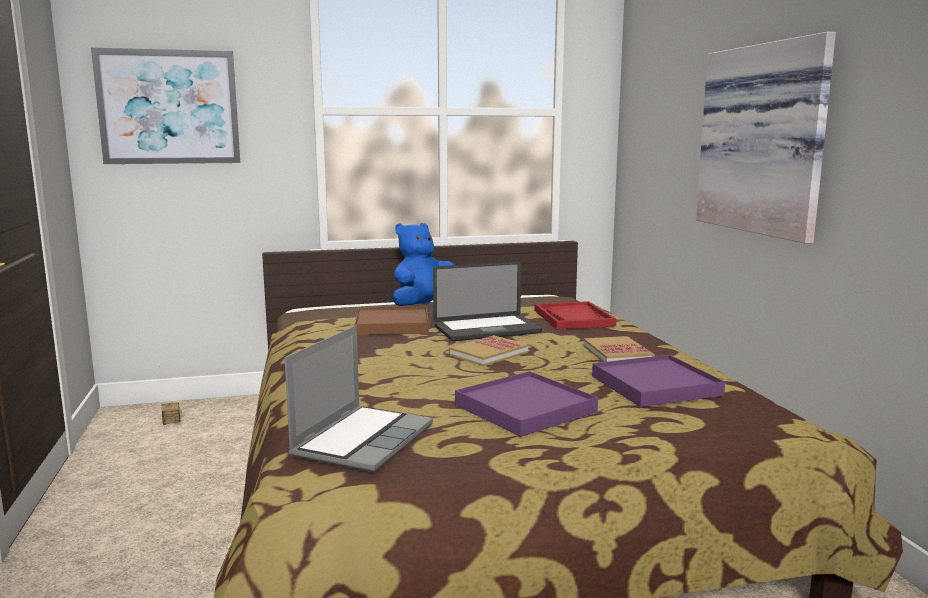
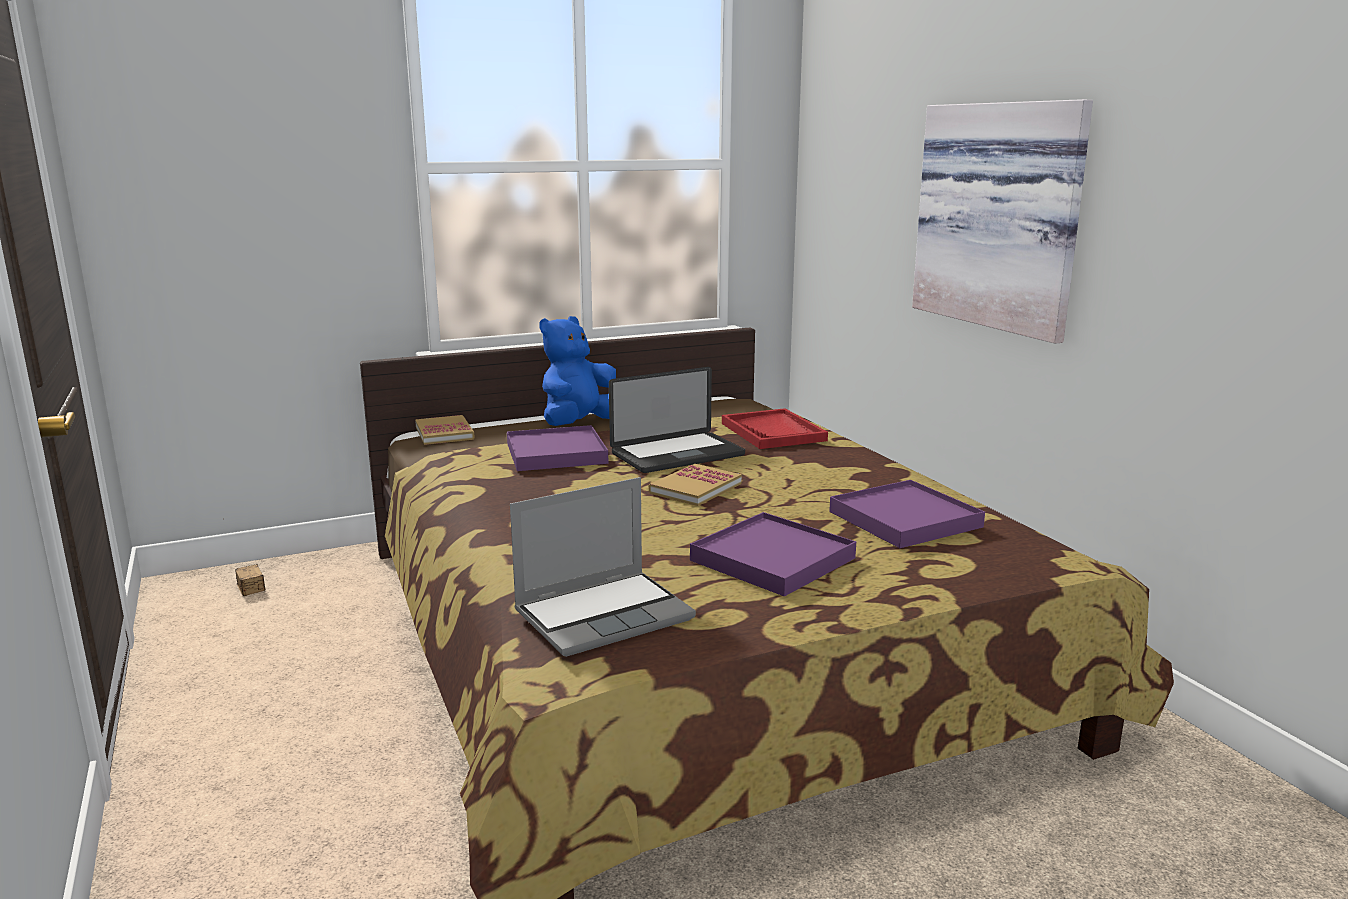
camera: 10 degrees left, 5 degrees up
picture [91,48,240,164] -> none
laptop [284,325,433,472] -> laptop turned 45 degrees clockwise [510,477,696,657]
brown tray [355,306,429,335] -> purple tray [507,425,608,471]
book [584,336,655,362] -> book moved to [415,415,475,445]

